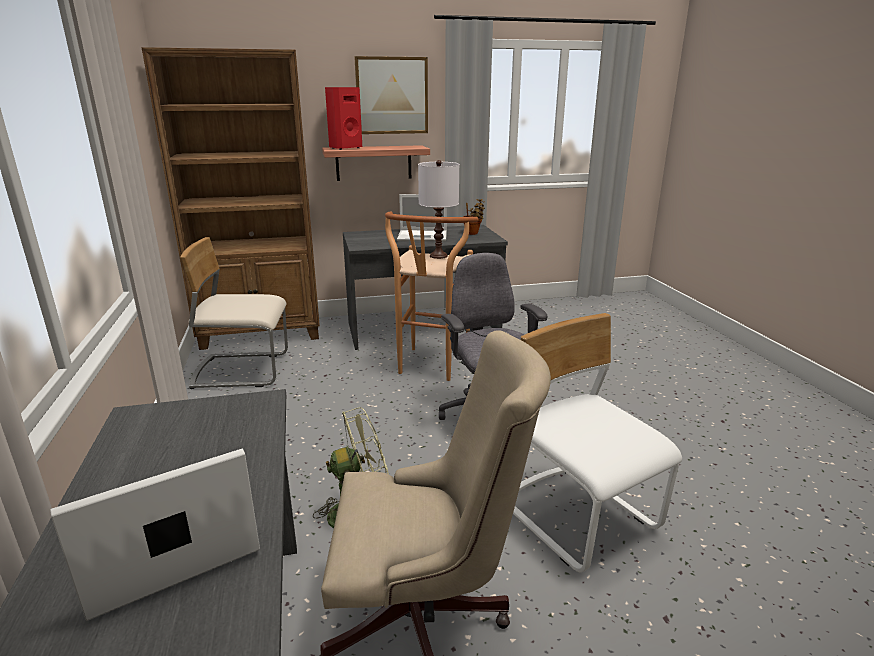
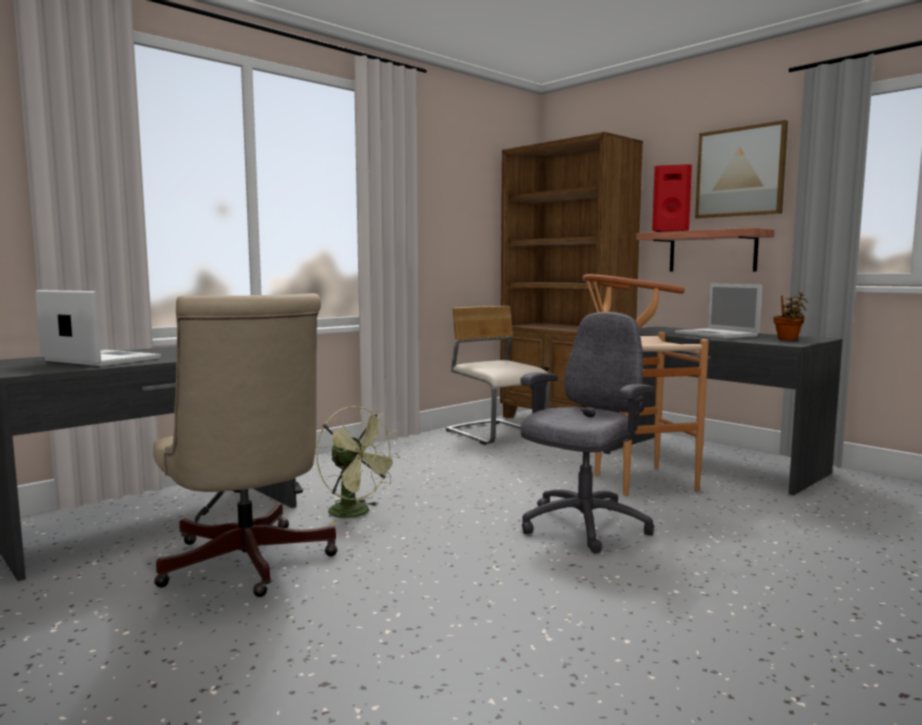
camera: 60 degrees right, 15 degrees down
white table lamp [418,160,459,259] -> none
white chair [513,313,682,572] -> none

